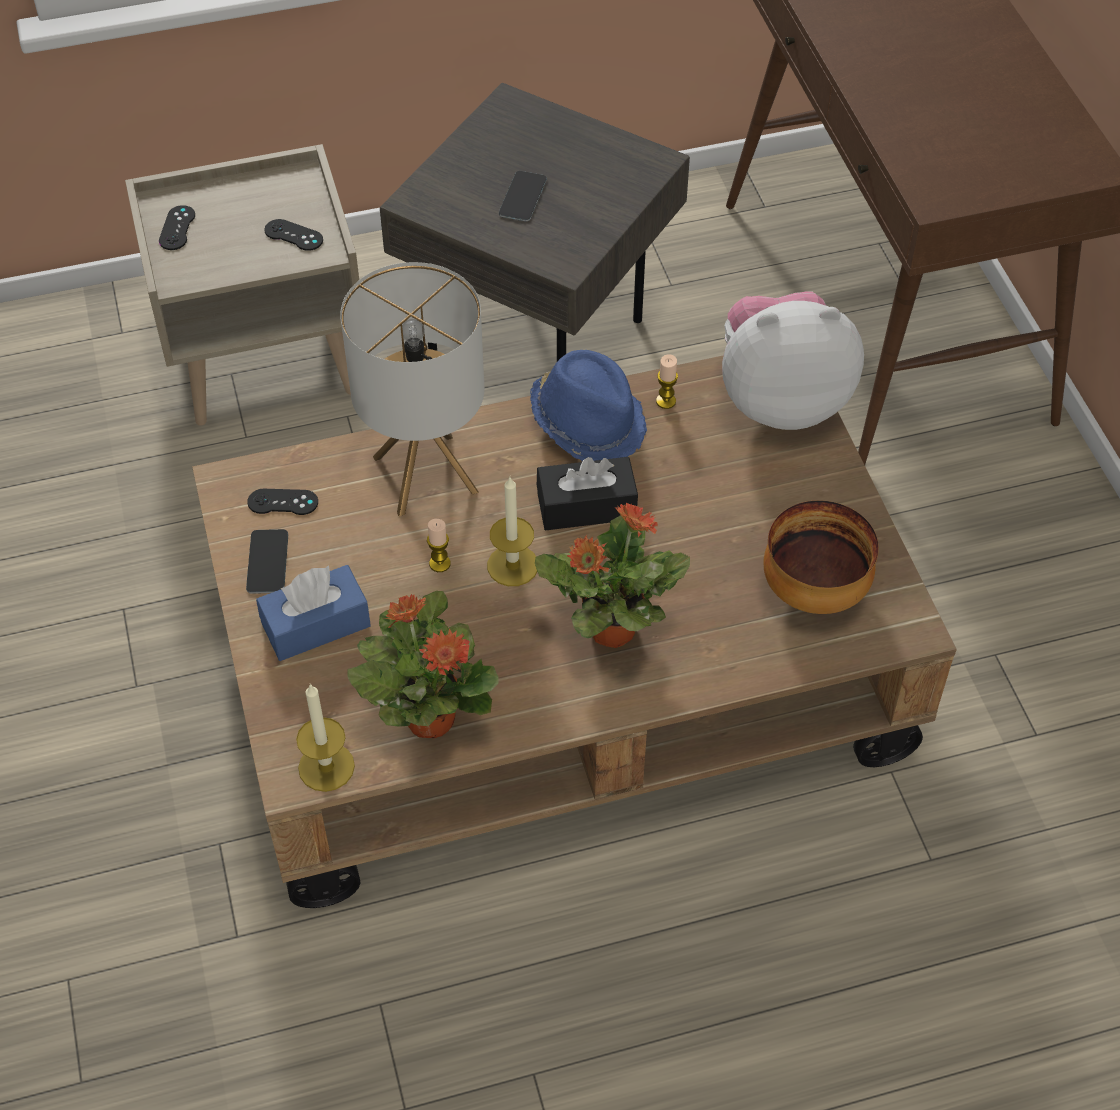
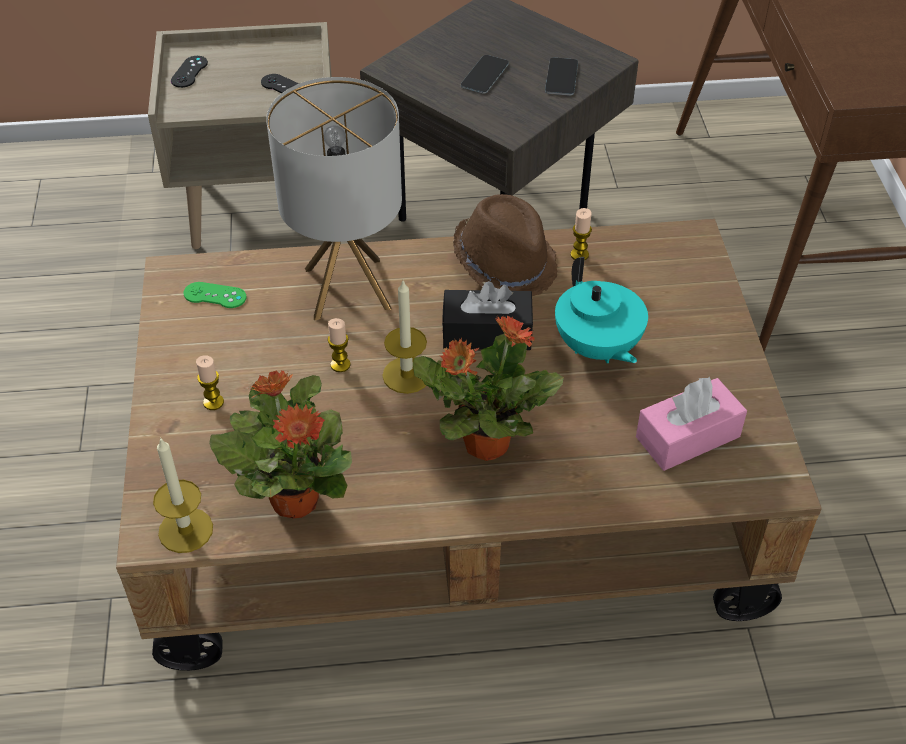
camera: 10 degrees right, 5 degrees down
phone [246,529,288,594] -> phone moved to [545,58,578,96]
black game controller [247,489,318,515] -> green game controller [183,282,247,308]
blue tissue box [256,565,371,661] -> candle [196,355,224,410]
blue hat [530,350,647,461] -> brown hat [453,194,558,296]
plush toy [722,291,864,430] -> none
bowl [763,501,879,614] -> pink tissue box [636,377,747,471]
none -> turquoise teapot [555,257,648,363]

